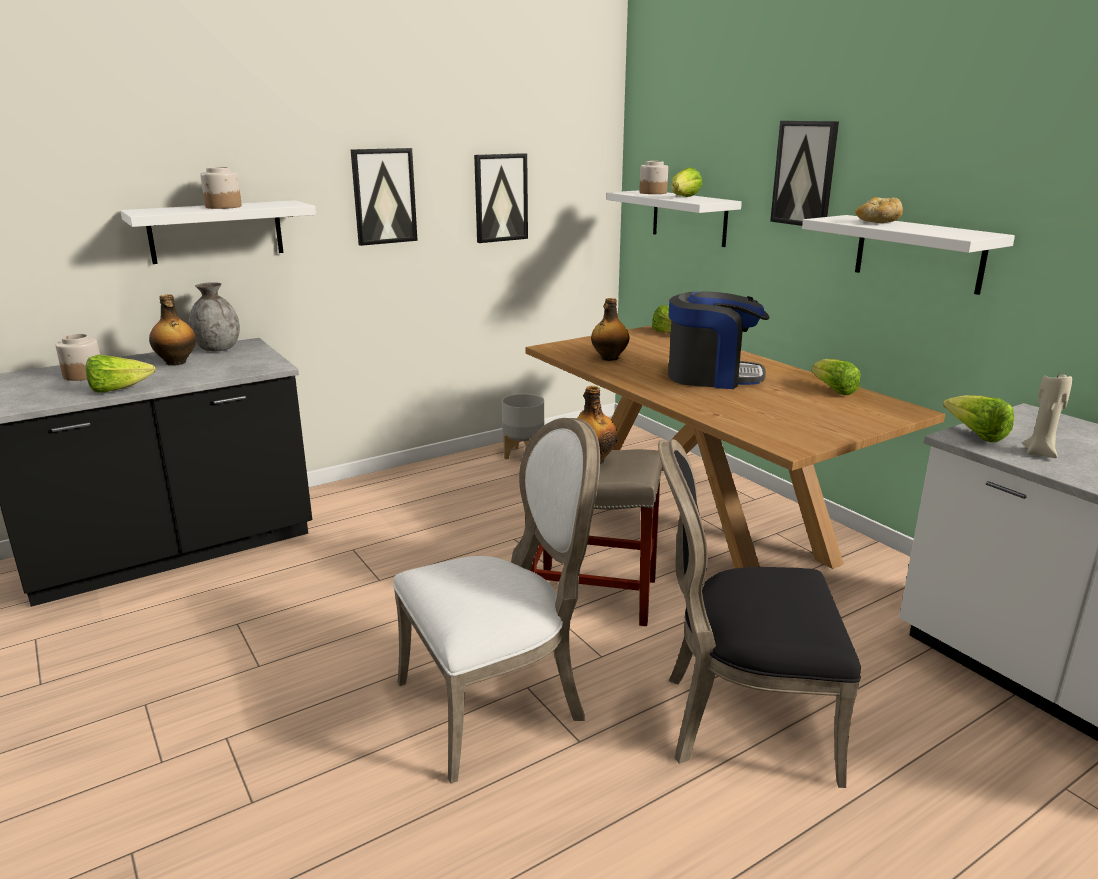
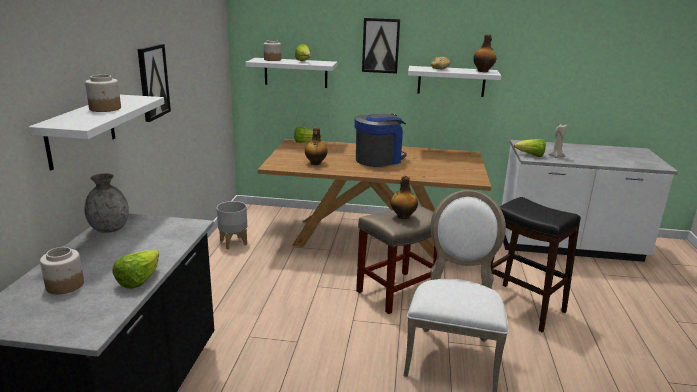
camera: 50 degrees left, 0 degrees up
bottle [149,294,196,366] -> bottle moved to [473,35,496,72]
picture [474,153,528,243] -> none
black chair [658,439,861,788] -> black stool [491,197,581,332]
lettuce [811,359,861,395] -> none

